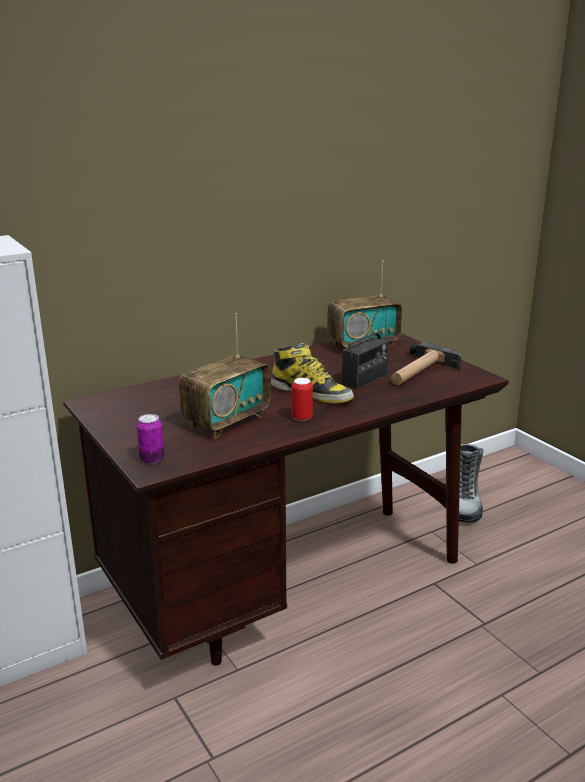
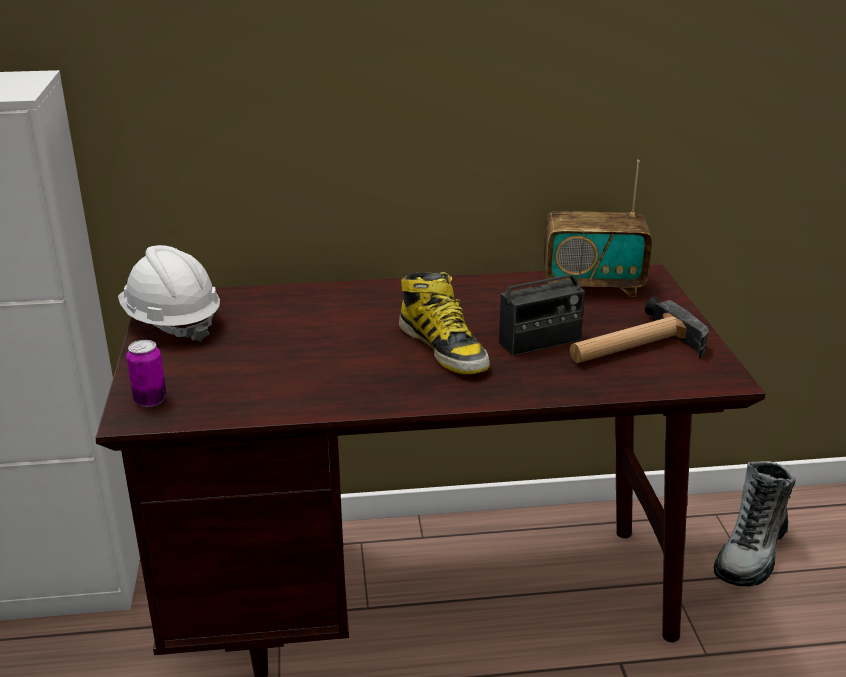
camera: 25 degrees right, 5 degrees up
radio [179,313,271,439] -> none
can [291,378,313,421] -> none
none -> white hard hat [118,245,220,342]

